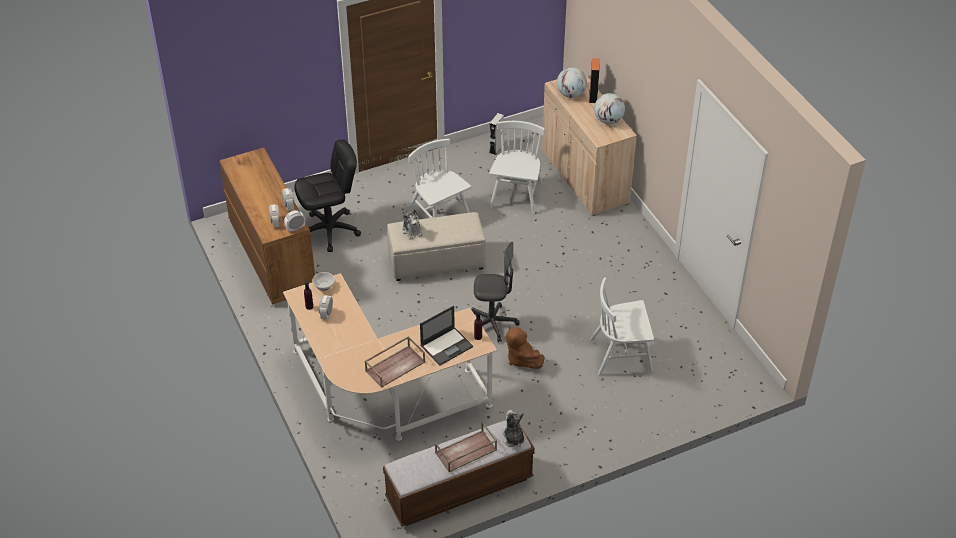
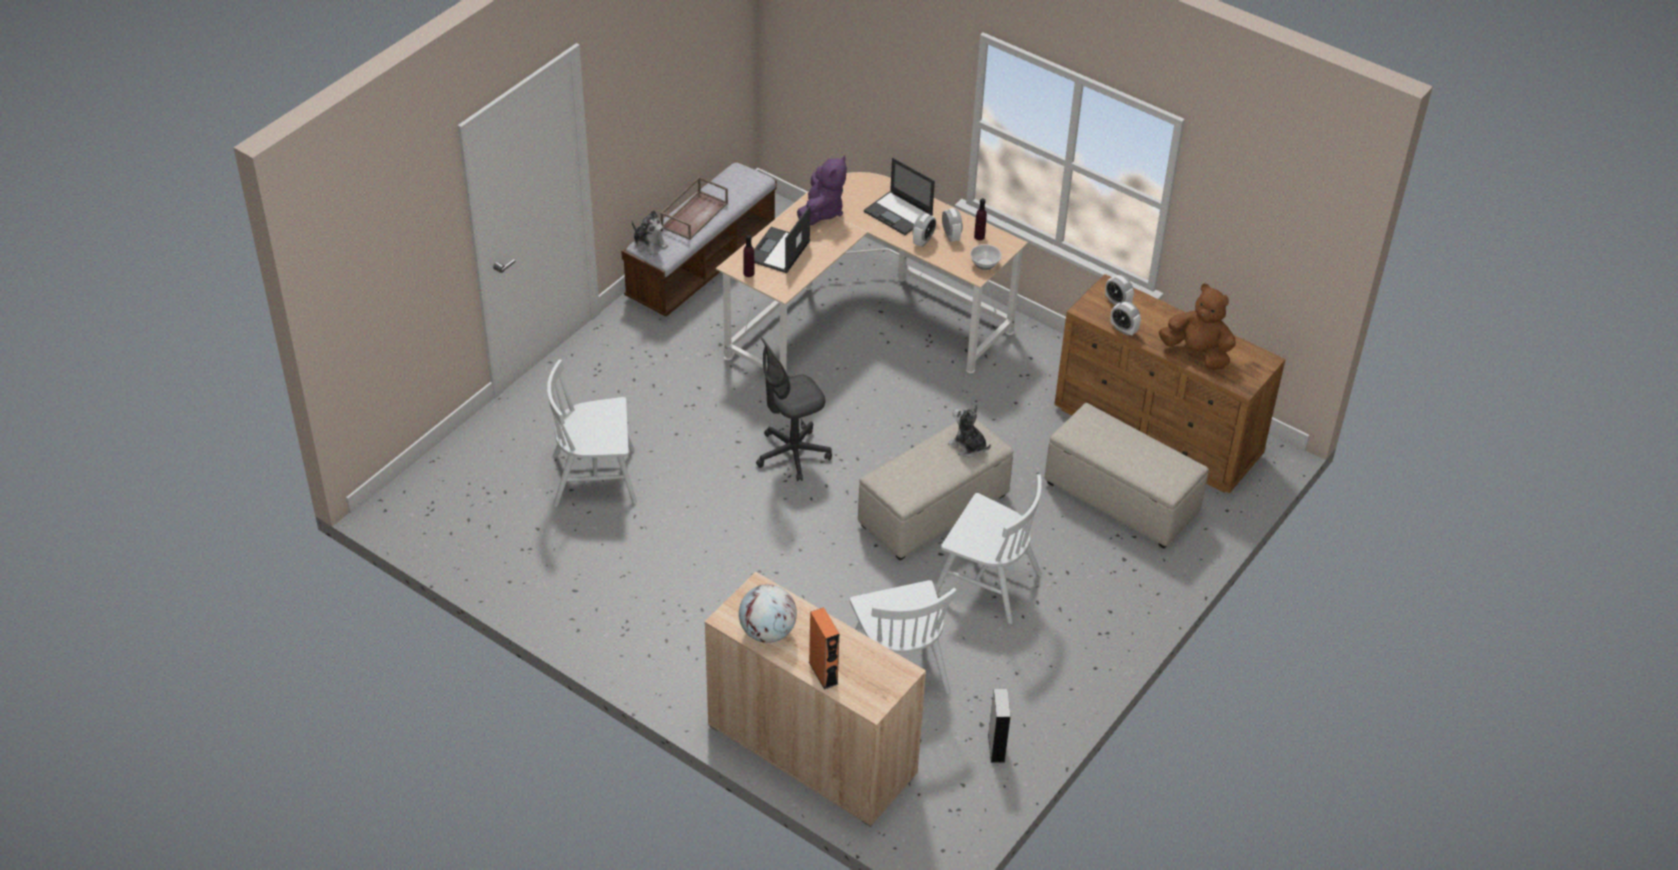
camera: 150 degrees right, 0 degrees up
alarm clock [284,210,305,232] -> alarm clock moved to [912,213,936,247]
black office chair [294,139,361,252] -> beige ottoman [1045,403,1209,549]
brown tray [365,336,425,388] -> purple plush toy [797,155,847,225]
brown plush toy [506,325,545,369] -> brown plush toy moved to [1159,284,1236,370]
globe [557,67,587,98] -> none
white chair [590,277,654,376] -> white chair turned 150 degrees counterclockwise [547,359,637,507]
none -> laptop [864,158,935,235]

